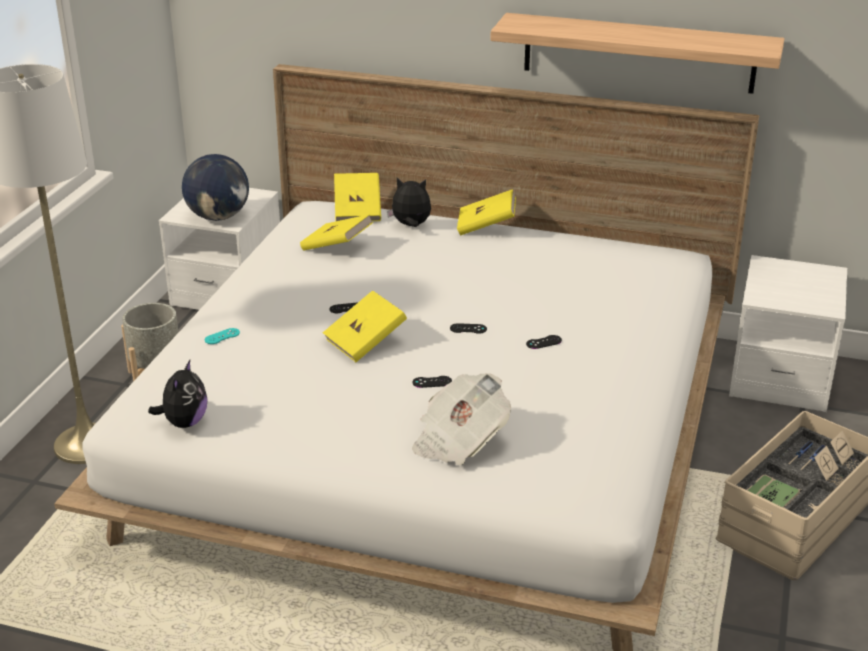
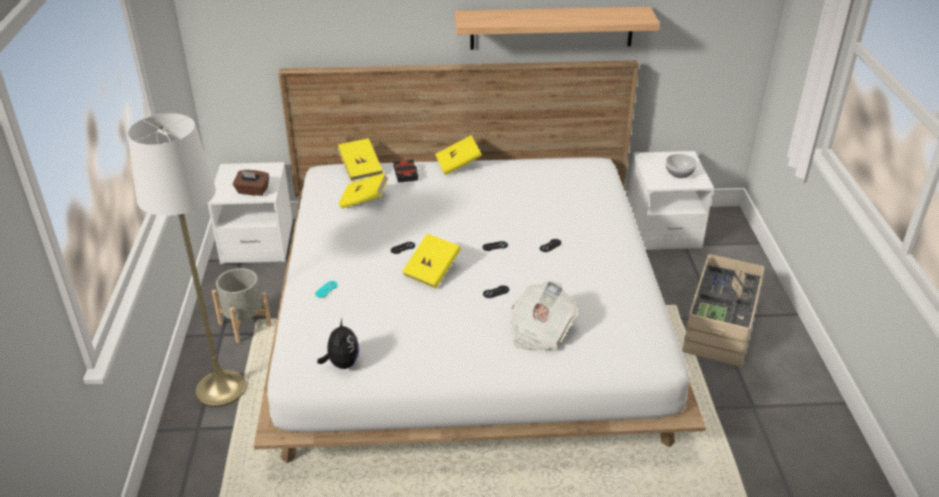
camera: 20 degrees left, 5 degrees up
globe [182,154,249,221] -> brown tissue box [233,170,269,196]
plush toy [387,178,431,227] -> black book [393,159,418,183]
none -> bowl [666,154,697,178]

